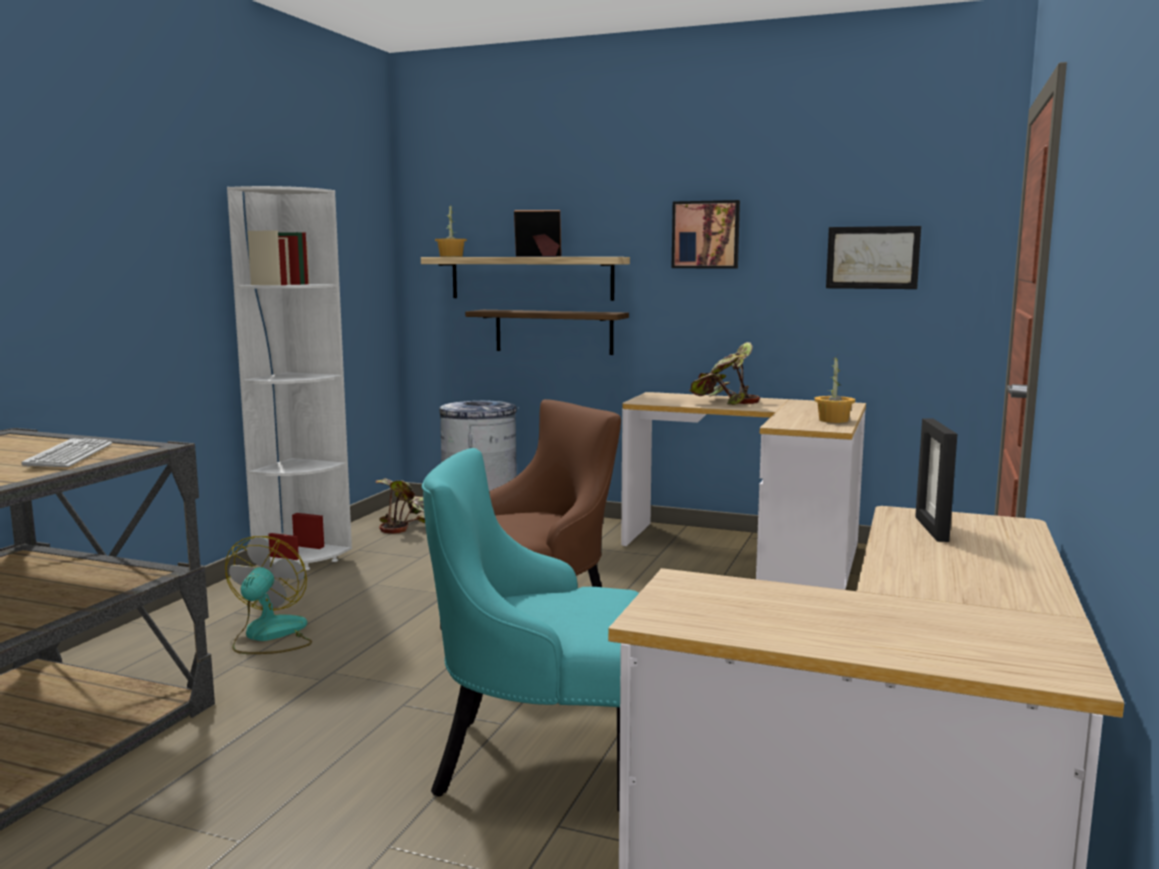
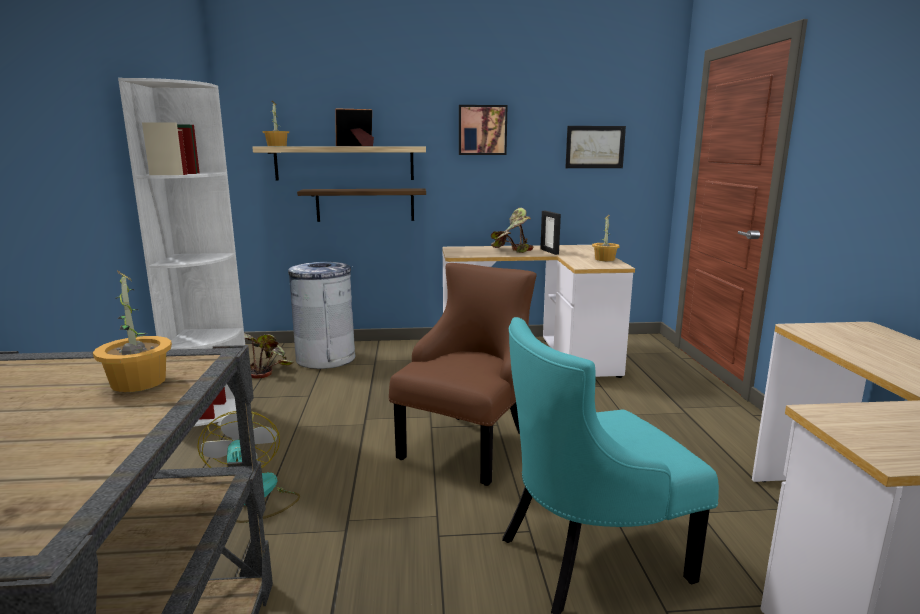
camera: 25 degrees left, 5 degrees up
keyboard [22,438,112,467] -> potted plant [93,271,172,392]
picture frame [915,418,957,542] -> picture frame moved to [540,211,561,255]

